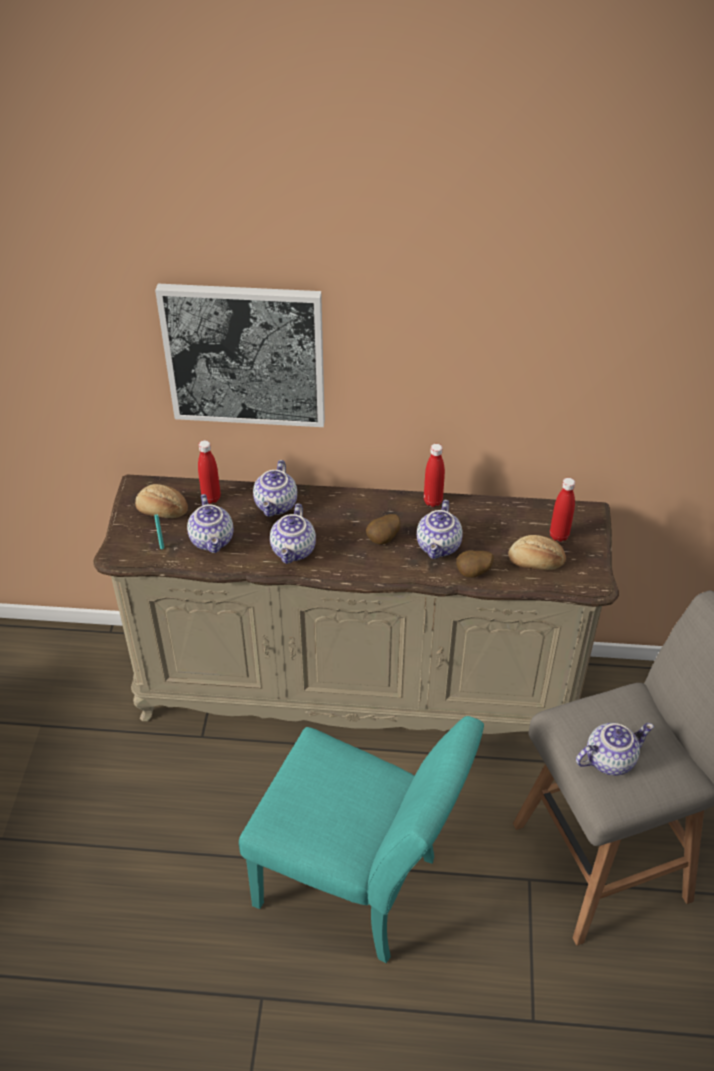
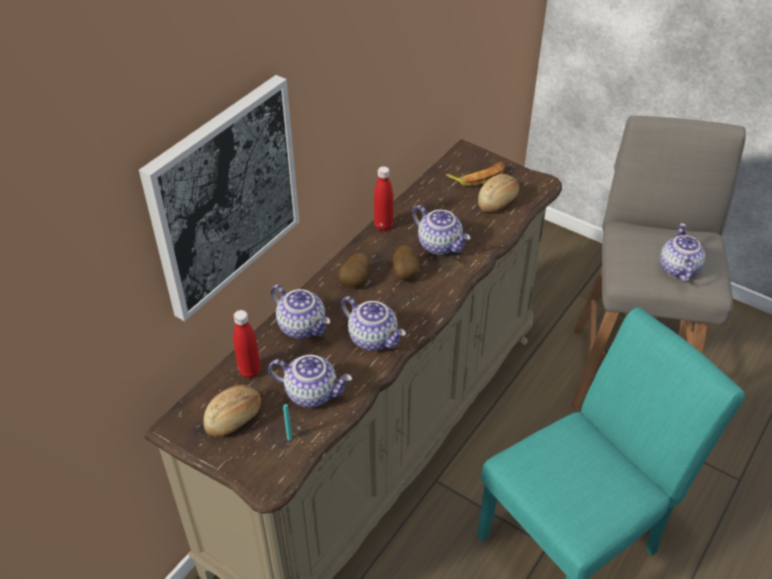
camera: 60 degrees left, 0 degrees up
potato [456,550,494,578] -> potato moved to [339,253,369,287]
red bottle [550,478,575,542] -> banana [446,162,506,186]

